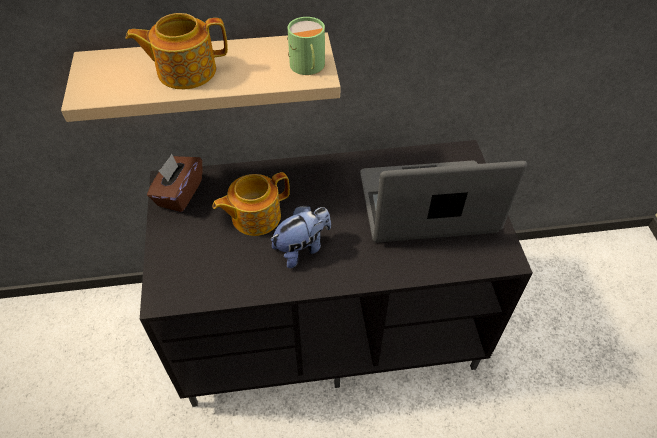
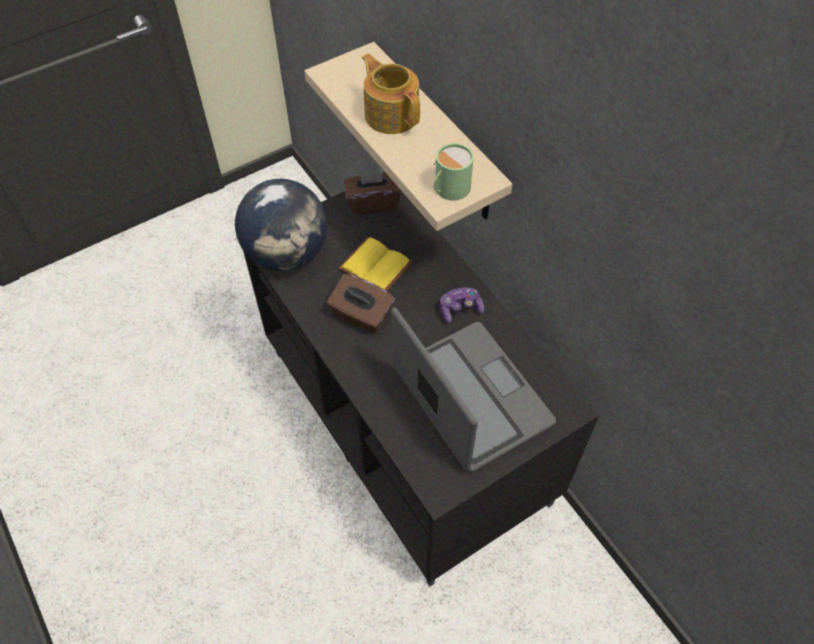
camera: 65 degrees right, 5 degrees up
teapot [212,172,290,236] -> yellow book [339,237,413,291]
plush toy [270,206,331,268] -> brown tissue box [327,273,395,334]
none -> globe [235,179,327,271]
none -> game controller [440,288,484,323]

